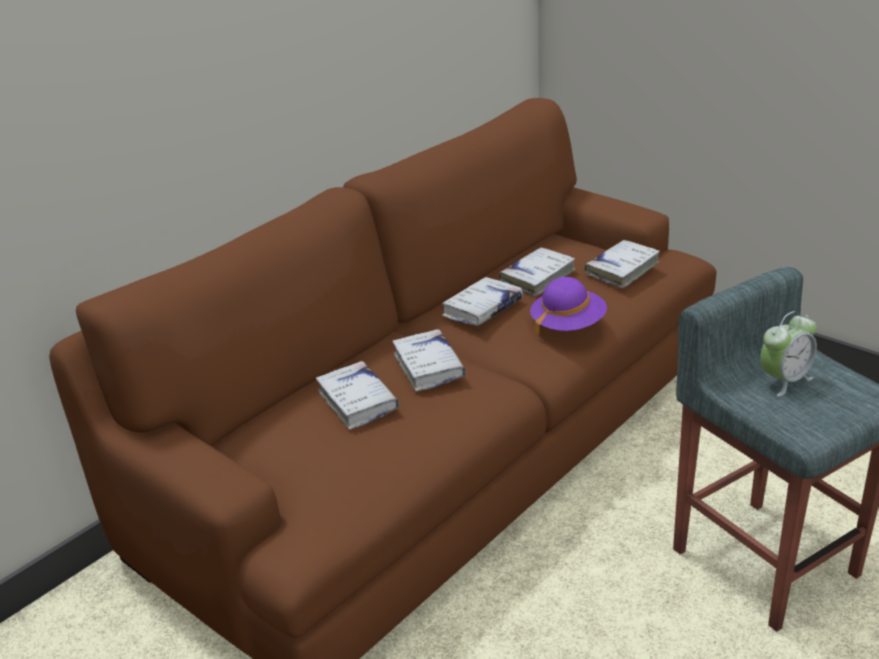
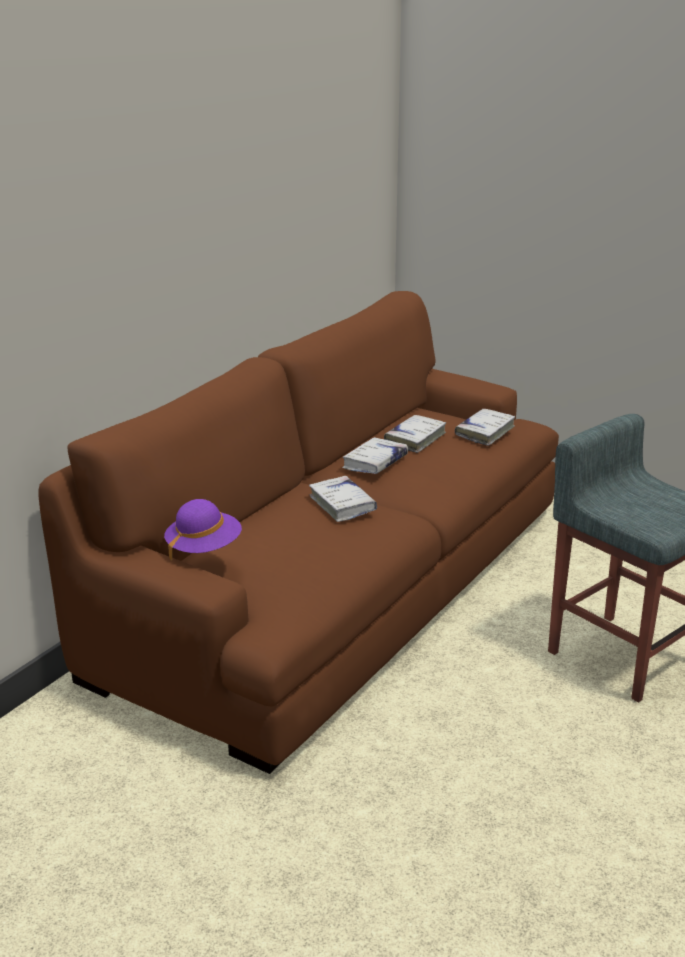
camera: 10 degrees left, 5 degrees down
white book [316,361,399,429] -> none
purple hat [530,277,607,337] -> purple hat moved to [164,499,242,560]
alarm clock [760,311,817,396] -> none

